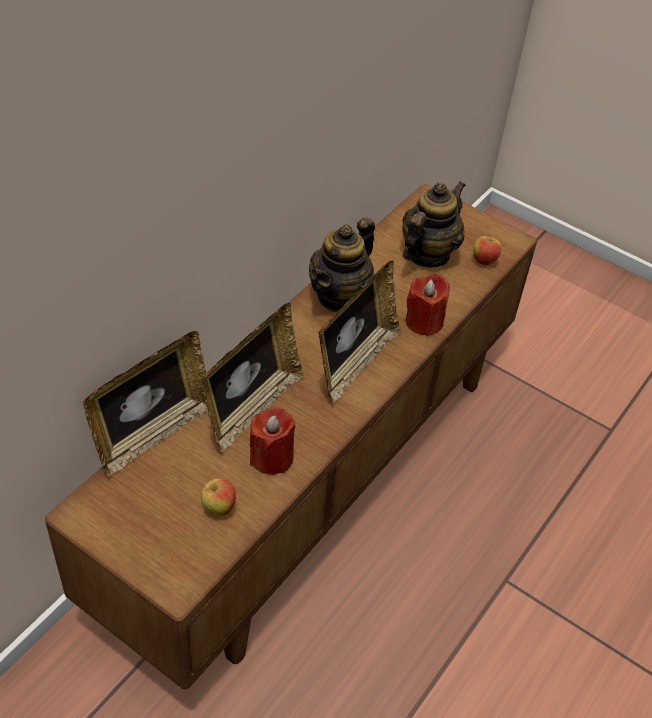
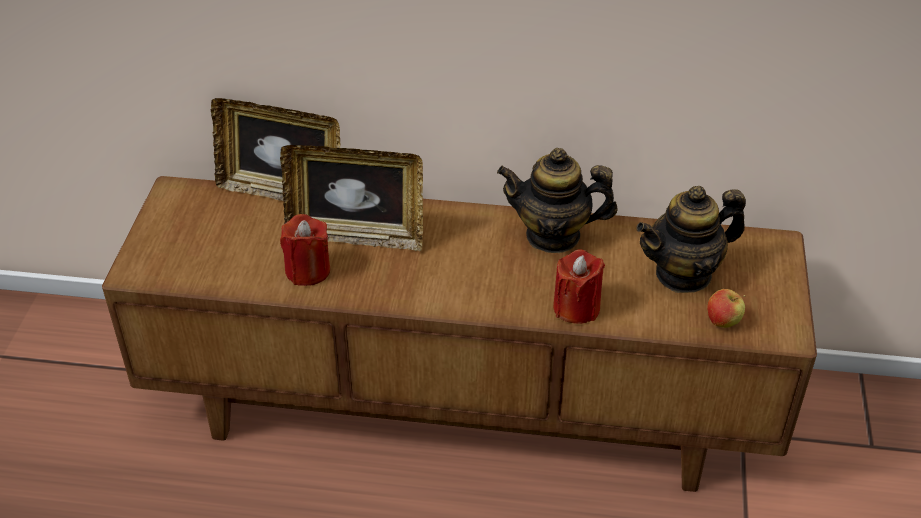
camera: 65 degrees right, 5 degrees down
apple [201,479,236,516] -> none
picture frame [318,260,401,405] -> none
teapot [402,181,466,268] -> teapot turned 150 degrees clockwise [636,186,746,293]

